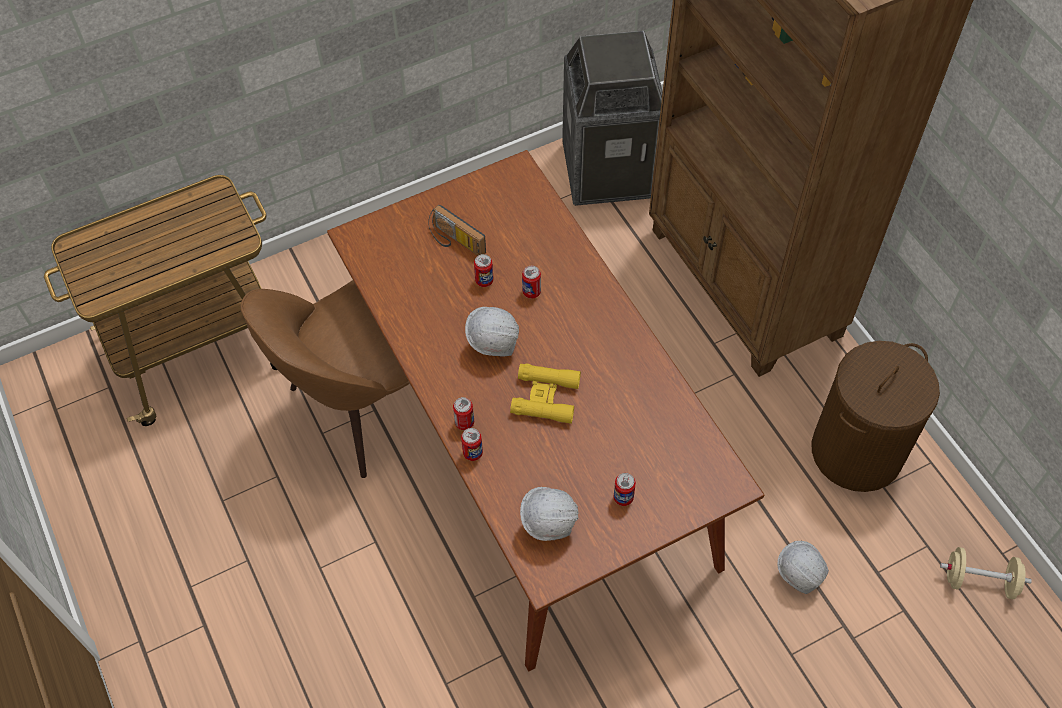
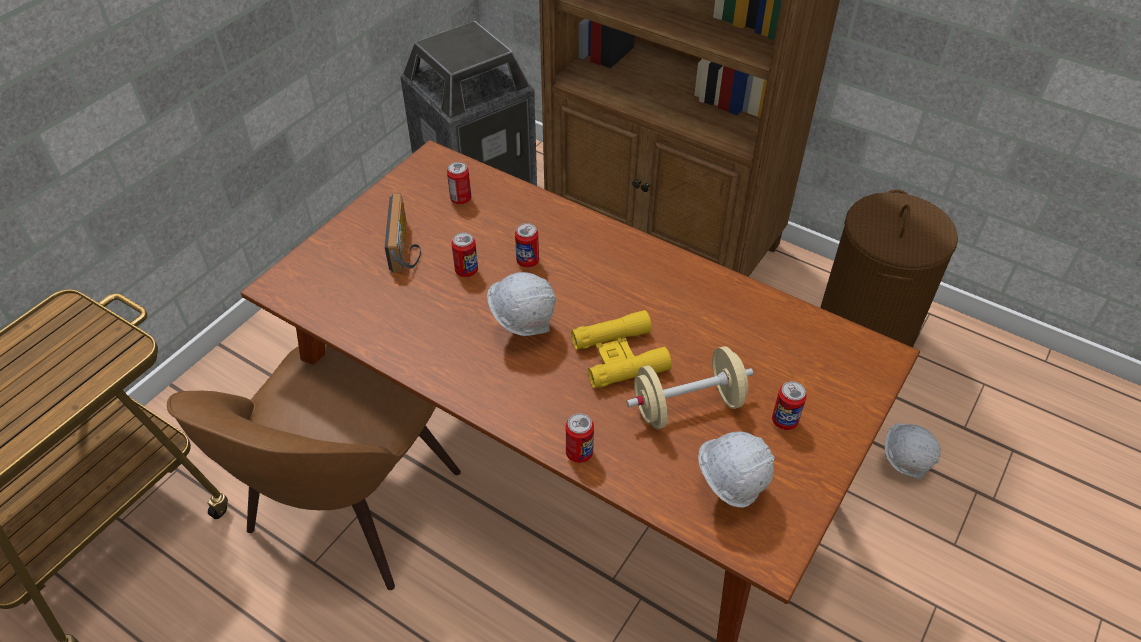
camera: 30 degrees left, 10 degrees down
radio [428,205,486,255] -> radio turned 105 degrees counterclockwise [385,194,421,273]
can [453,397,474,430] -> can moved to [447,162,471,204]
beige dumbbell [940,547,1032,599] -> beige dumbbell moved to [626,346,753,429]

